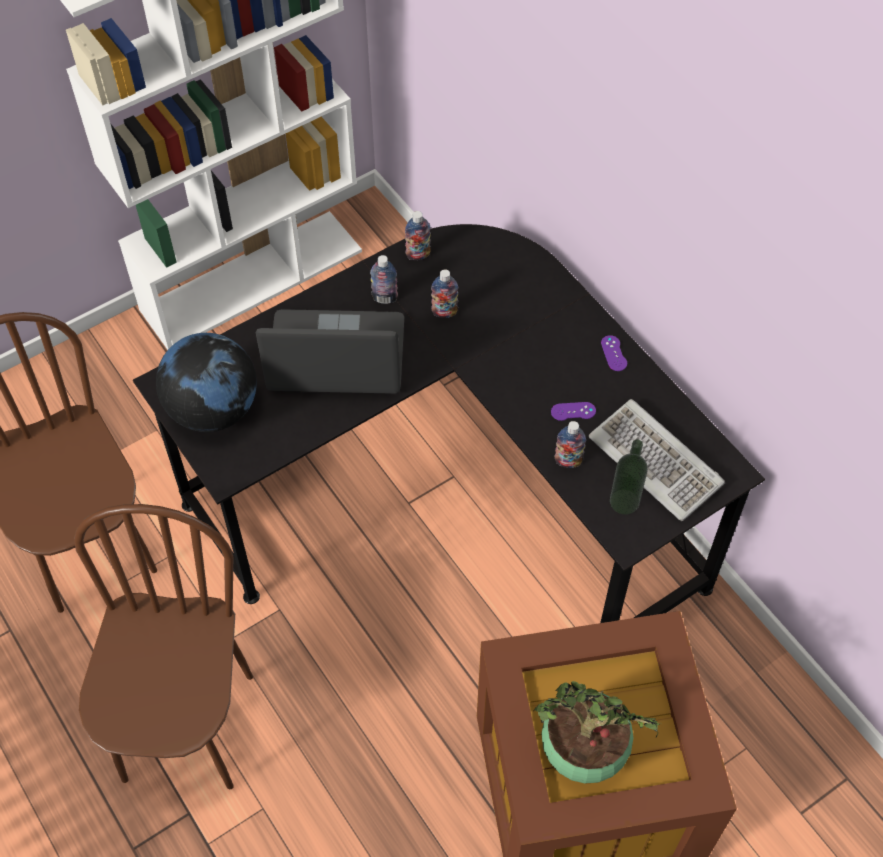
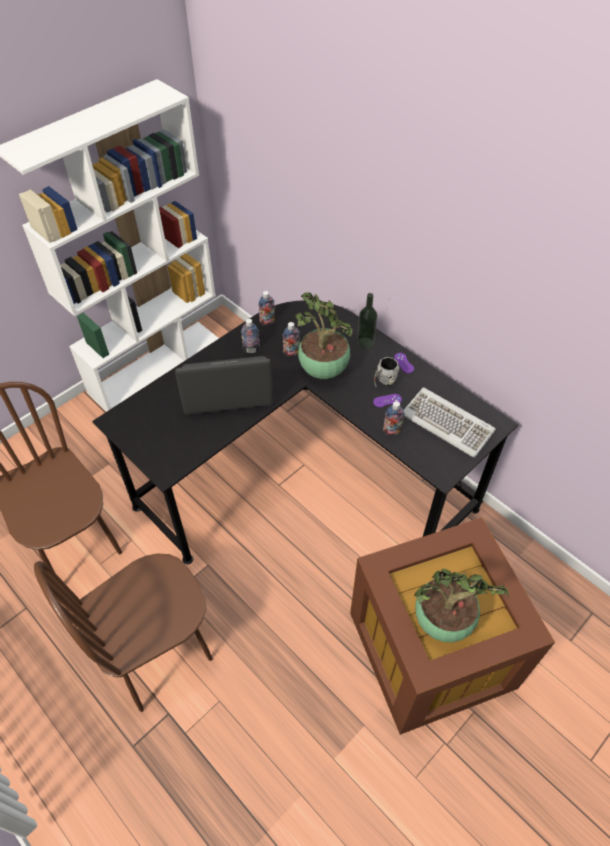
camera: 10 degrees left, 5 degrees down
brown chair [74,504,253,789] -> brown chair turned 120 degrees counterclockwise [34,554,212,712]
globe [156,333,257,432] -> none
bottle [610,439,648,515] -> bottle moved to [357,293,377,350]
none -> potted plant [294,292,353,379]
none -> grey mug [374,357,399,387]

